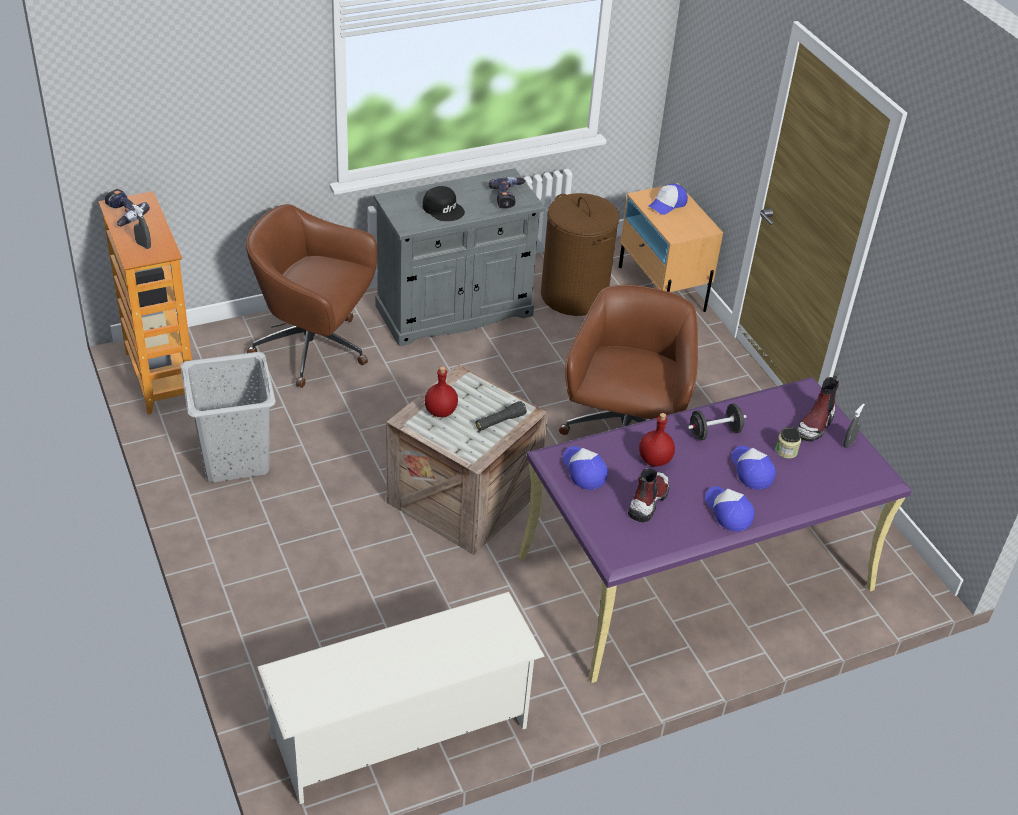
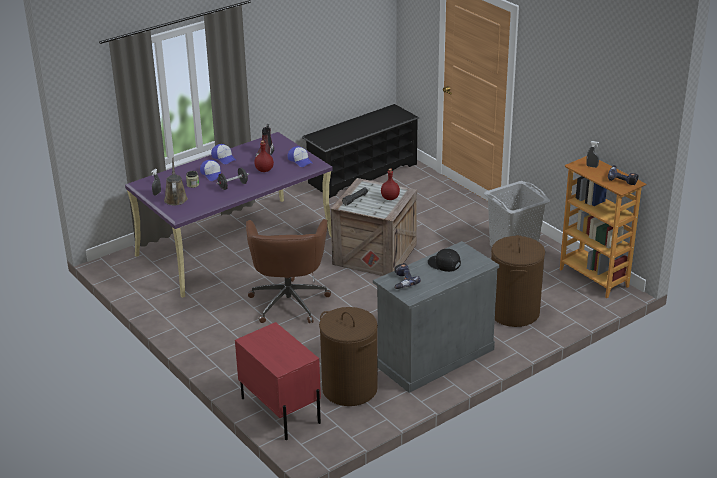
camera: 170 degrees right, 10 degrees down
brown office chair [246,204,377,388] -> brown laundry basket [491,235,545,327]
white shoe rack [257,592,545,804] -> black shoe rack [302,104,419,198]
beige nightstand [619,183,723,312] -> red nightstand [235,322,321,440]
cap [648,184,688,215] -> none
boot [796,372,839,442] -> brown watering can [164,158,188,206]

